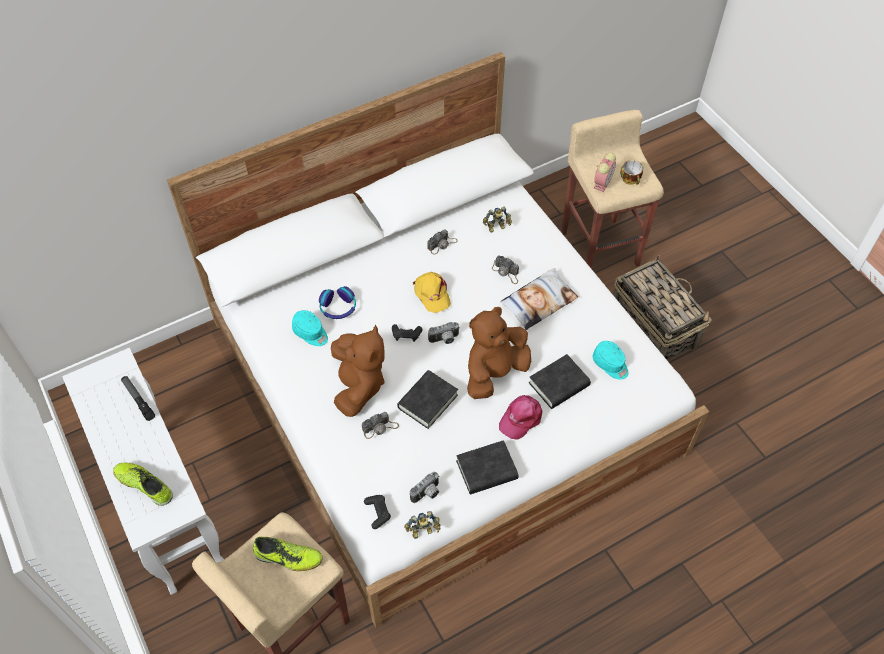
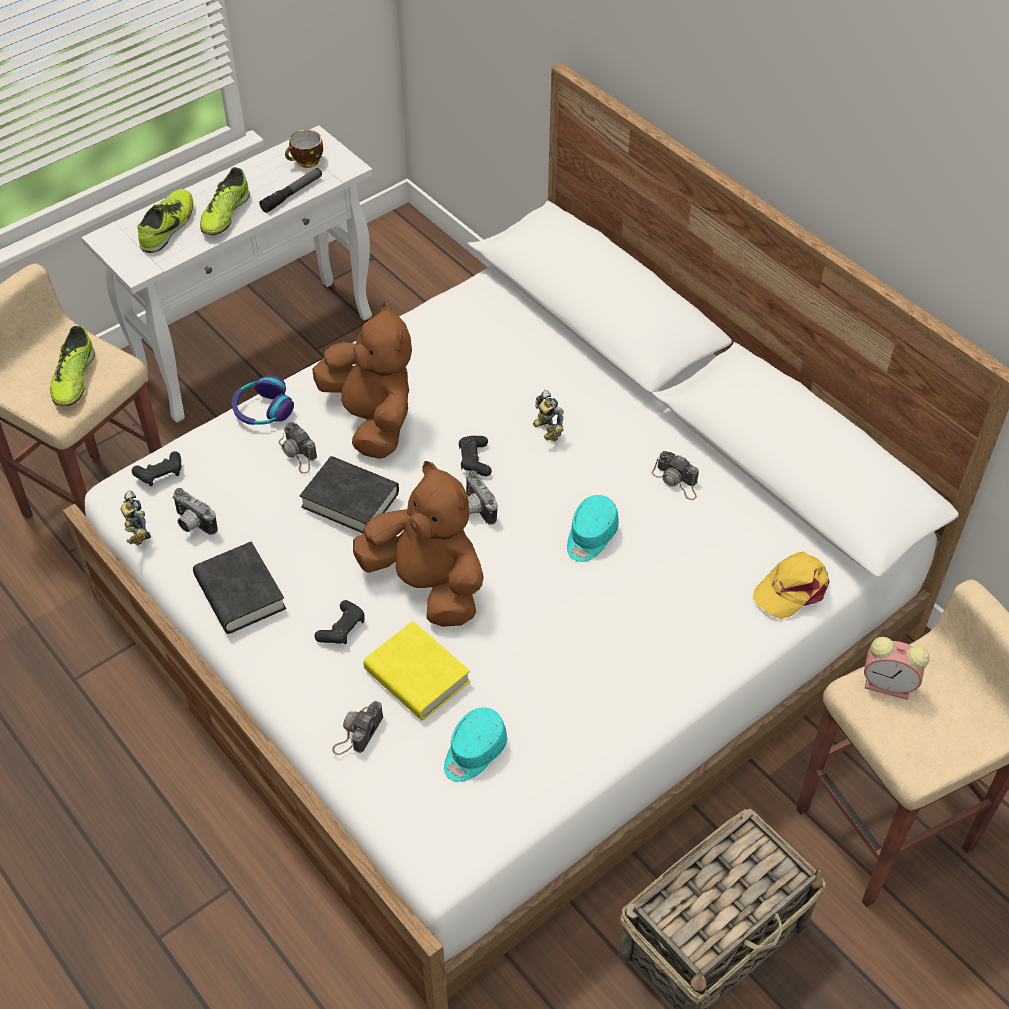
camera: 80 degrees right, 5 degrees down
turquoise cap [292,310,328,346] -> turquoise cap moved to [567,495,619,562]
headphones [319,286,356,319] -> headphones moved to [232,375,294,425]
brown plush toy [331,325,384,417] -> brown plush toy turned 105 degrees counterclockwise [312,302,412,459]
yellow cap [413,272,451,313] -> yellow cap moved to [753,552,830,619]
toy robot [483,206,512,232] -> toy robot moved to [533,390,564,442]
camera [492,256,519,284] -> camera moved to [332,701,383,755]
pink cap [499,395,542,440] -> black game controller [314,600,365,644]
pillow [500,268,578,330] -> none
black book [529,354,591,409] -> yellow book [363,621,470,720]
cup [620,160,643,185] -> cup moved to [285,130,323,168]
none -> shoe [200,167,250,235]

